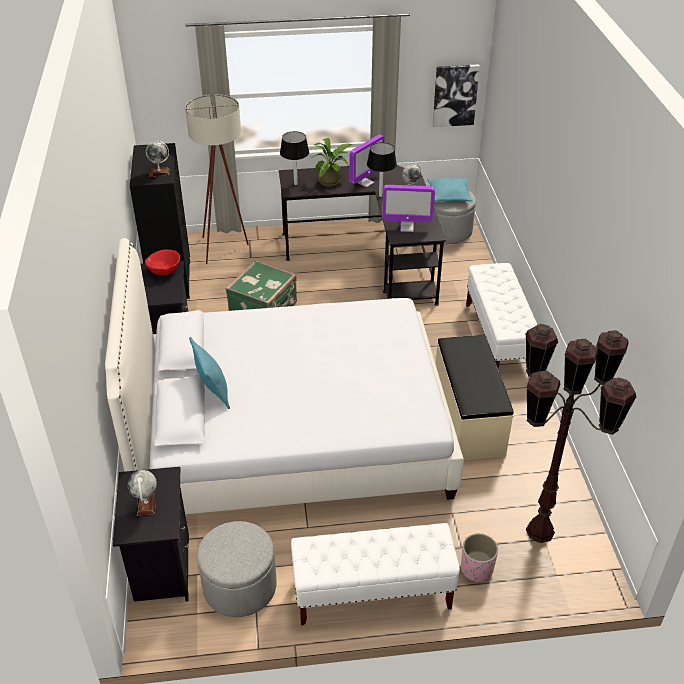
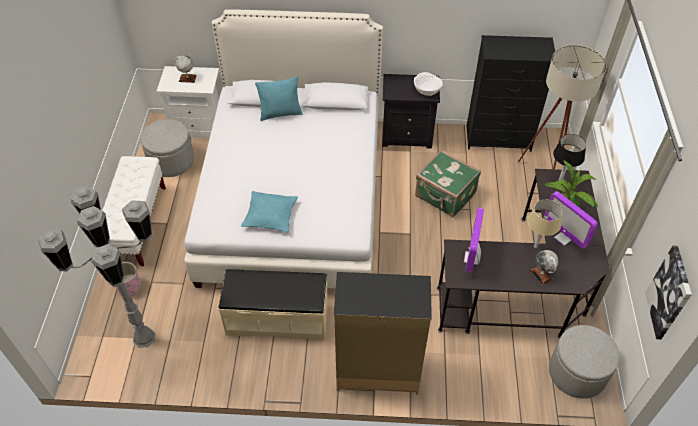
camera: 100 degrees right, 10 degrees up
black nightstand [113,467,189,602] -> white nightstand [157,66,219,138]
red bowl [145,249,180,275] -> white bowl [414,72,443,96]
globe [146,141,169,177] -> none
black table lamp [367,143,397,197] -> beige table lamp [527,200,562,248]
turquoise pillow [427,178,473,202] -> turquoise pillow moved to [241,191,298,232]
white bench [466,263,537,370] -> black dresser [334,272,432,395]
brown floor lamp [525,324,636,543] -> grey floor lamp [38,186,155,347]

